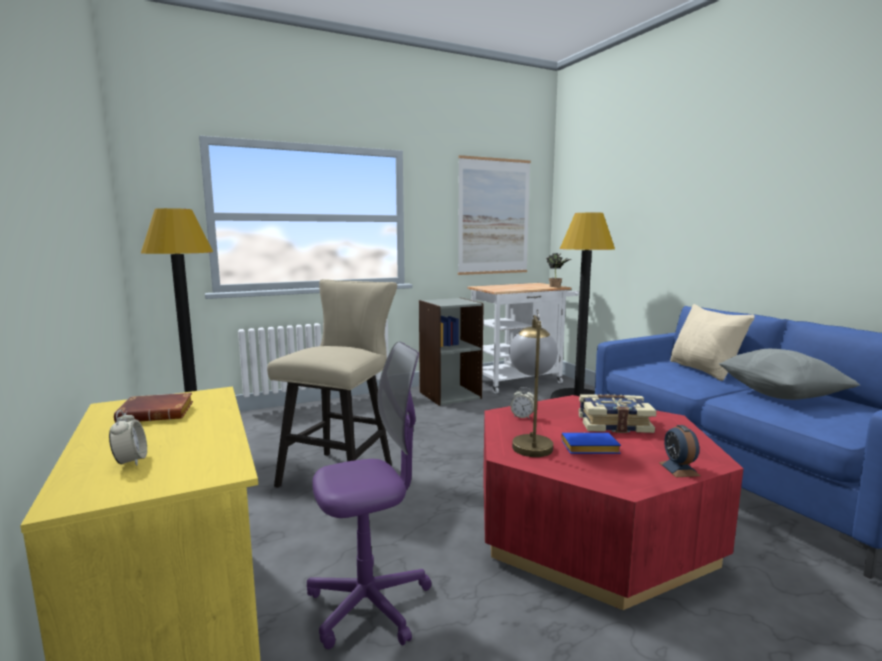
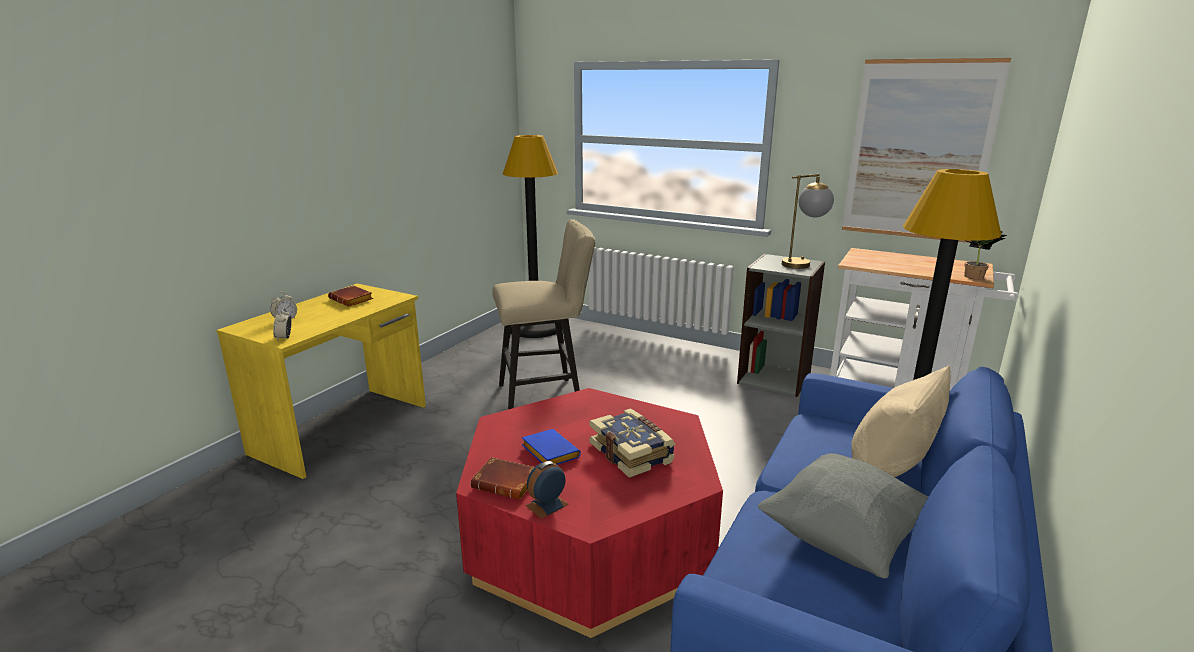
camera: 55 degrees right, 10 degrees up
purple office chair [307,341,431,649] -> none
table lamp [509,315,558,457] -> table lamp moved to [782,174,834,269]
alarm clock [511,387,534,419] -> alarm clock moved to [273,308,291,341]
none -> brown book [470,457,534,500]

